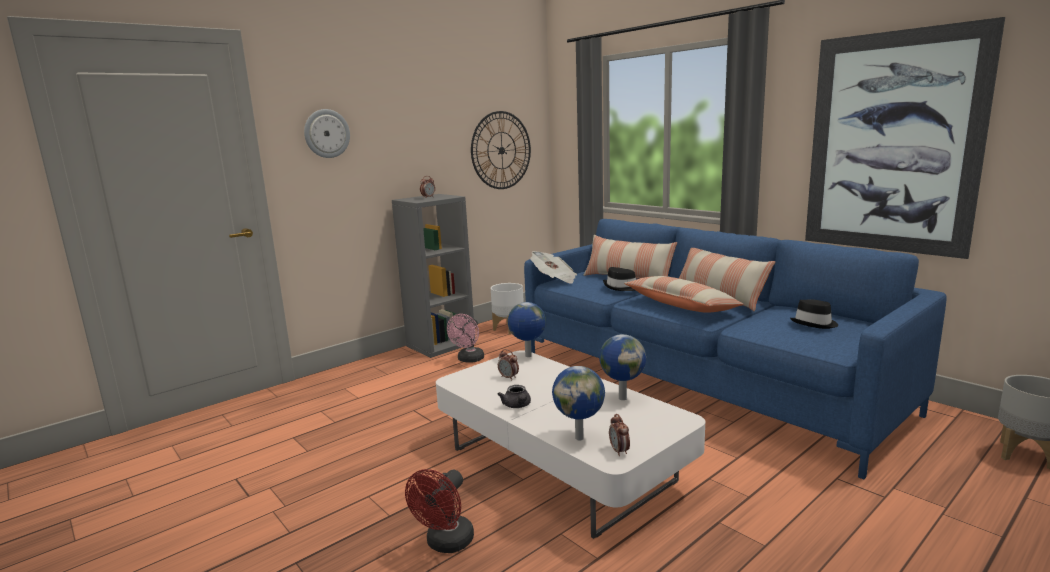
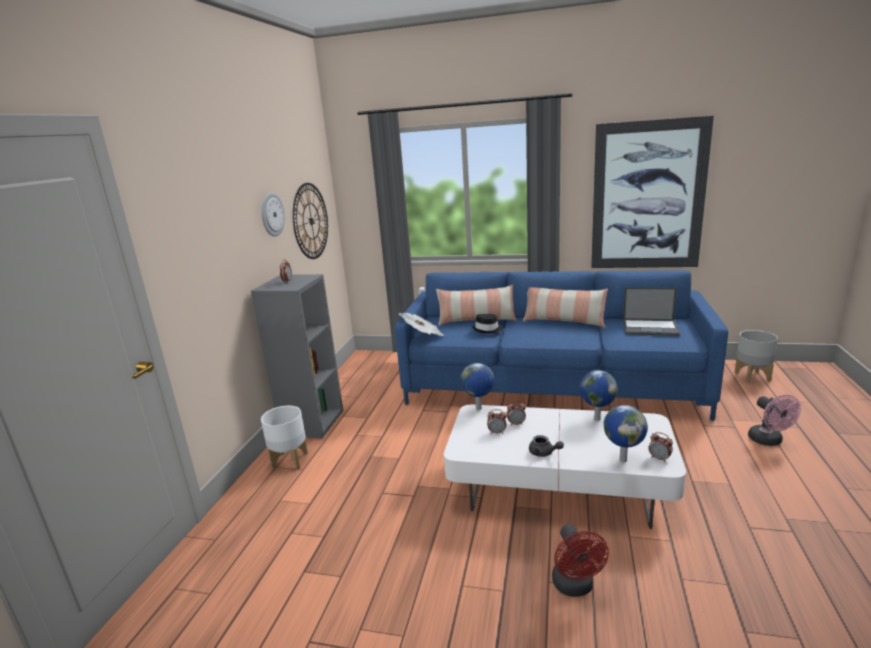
camera: 35 degrees left, 5 degrees up
wall clock [304,109,350,158] -> wall clock moved to [261,192,285,237]
pink fan [447,314,484,362] -> pink fan moved to [748,395,801,446]
white planter [491,283,524,335] -> white planter moved to [261,406,308,470]
pillow [624,276,744,313] -> none
black hat [790,300,838,329] -> laptop [623,287,680,336]
none -> alarm clock [507,401,526,425]

